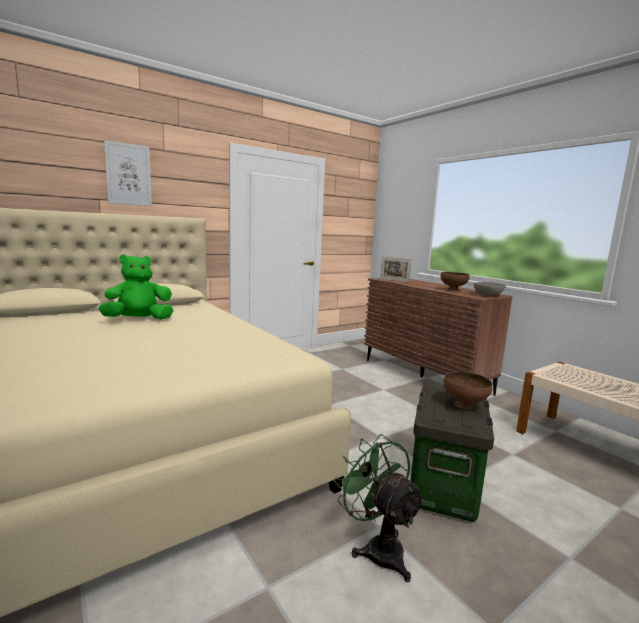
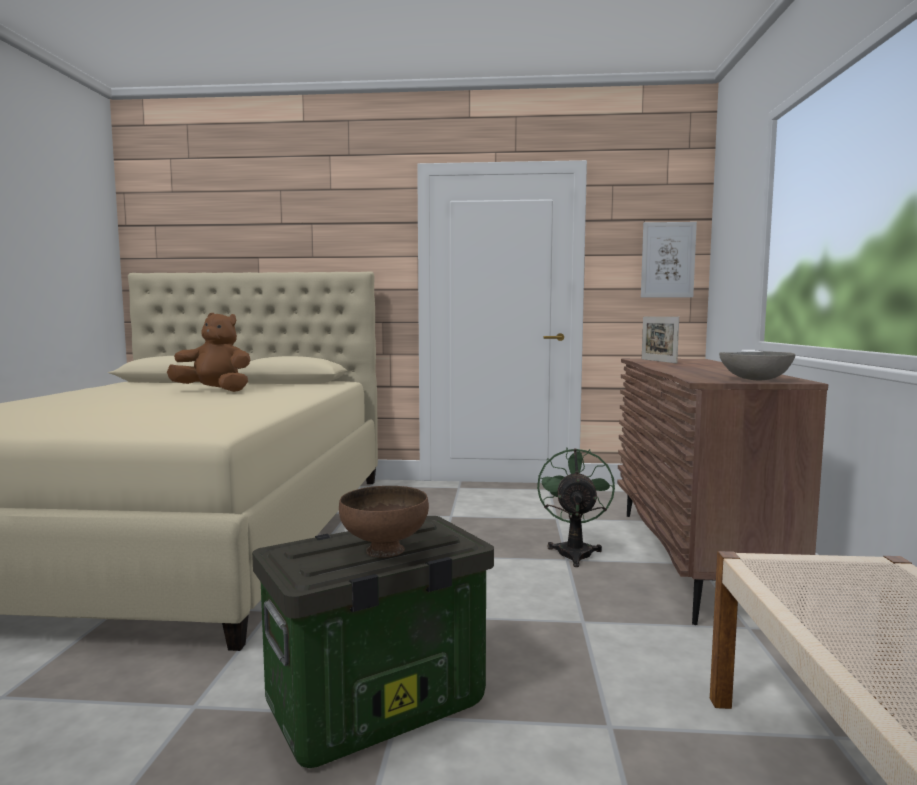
camera: 40 degrees right, 5 degrees down
green plush toy [98,254,173,319] -> brown plush toy [167,313,250,392]
picture [104,140,152,206] -> picture moved to [641,222,697,298]
green fan [334,434,426,582] -> green fan moved to [537,447,615,567]
brown bowl [440,272,469,291] -> none

